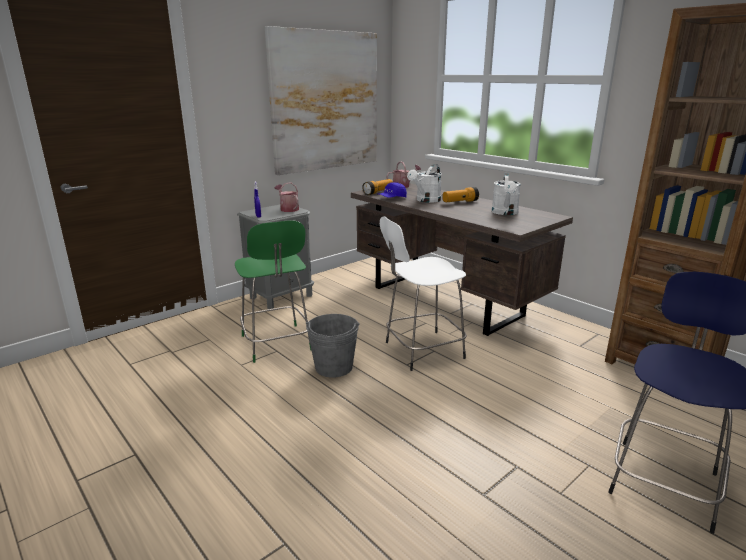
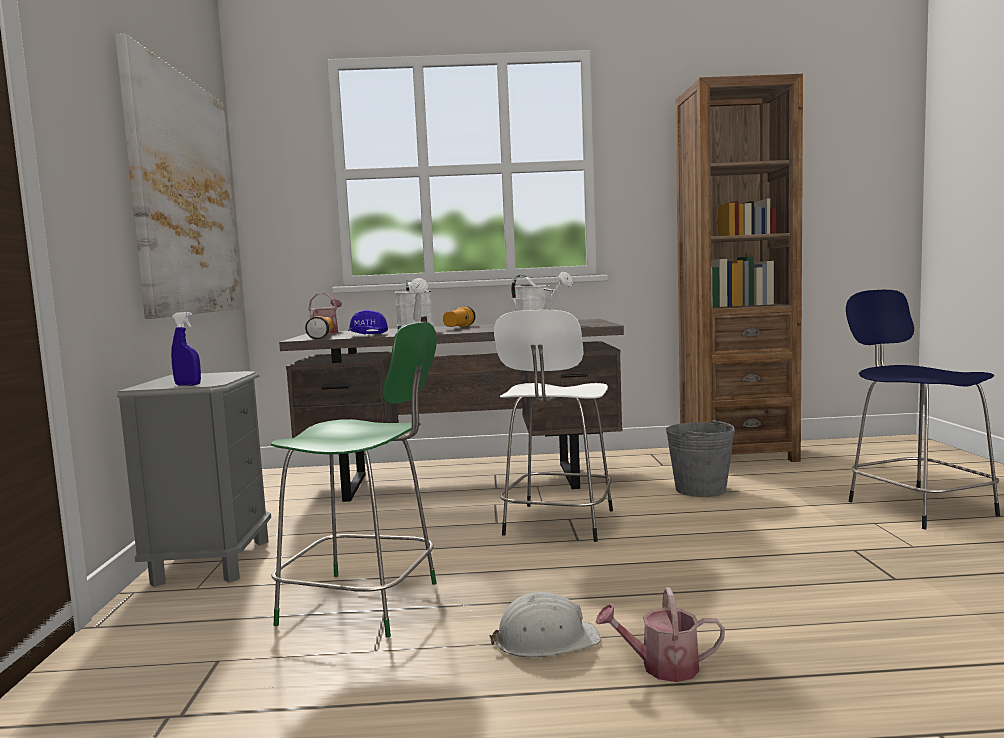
camera: 50 degrees left, 15 degrees down
watering can [274,182,299,212] -> watering can moved to [595,587,725,682]
grey bucket [306,314,360,378] -> grey bucket moved to [666,419,735,497]
none -> white hard hat [489,592,601,657]

